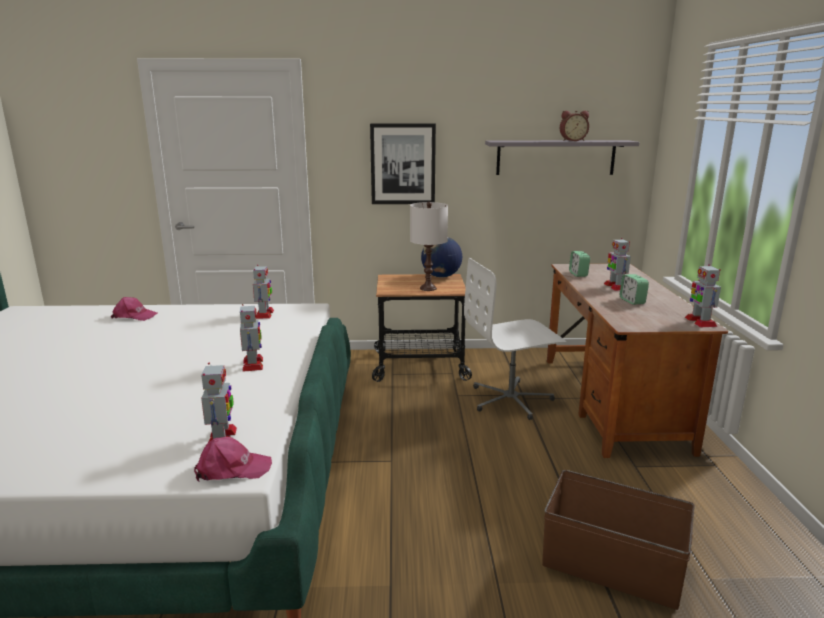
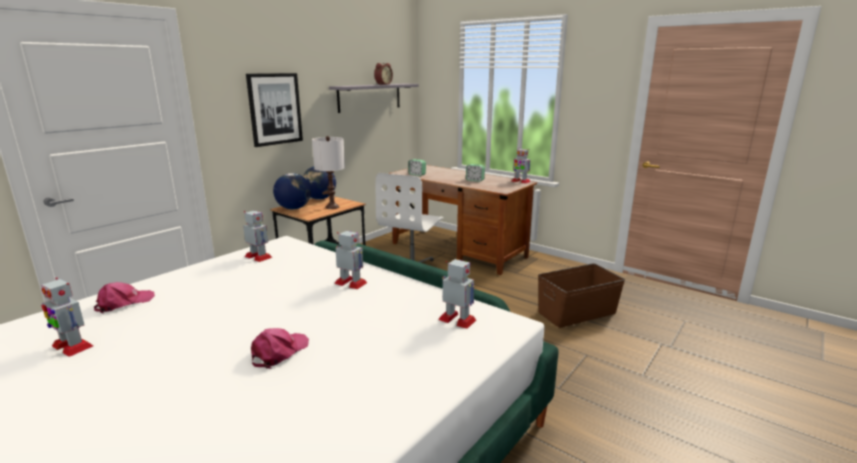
camera: 50 degrees left, 0 degrees up
pink cap [194,437,272,482] -> pink cap moved to [251,328,309,369]
toy robot [604,238,631,291] -> toy robot moved to [41,277,93,357]
none -> globe [273,173,311,209]

